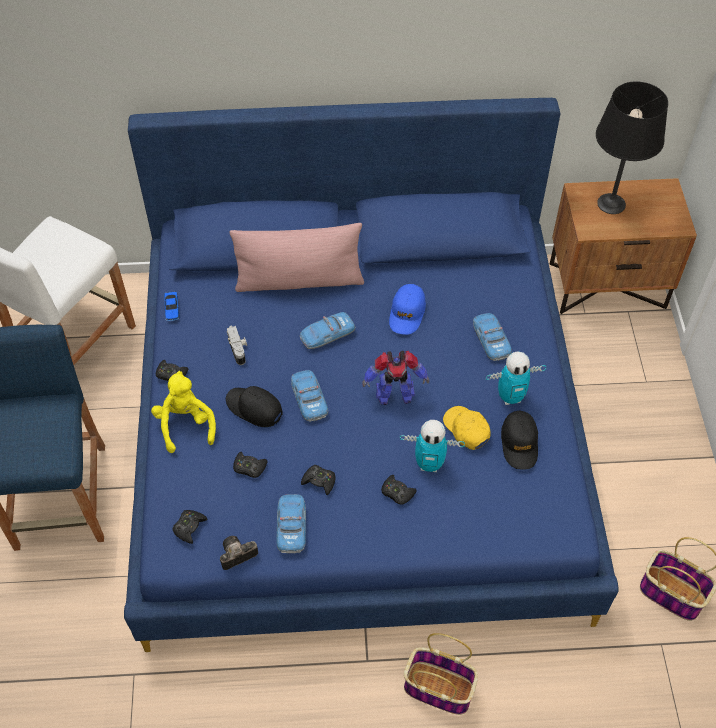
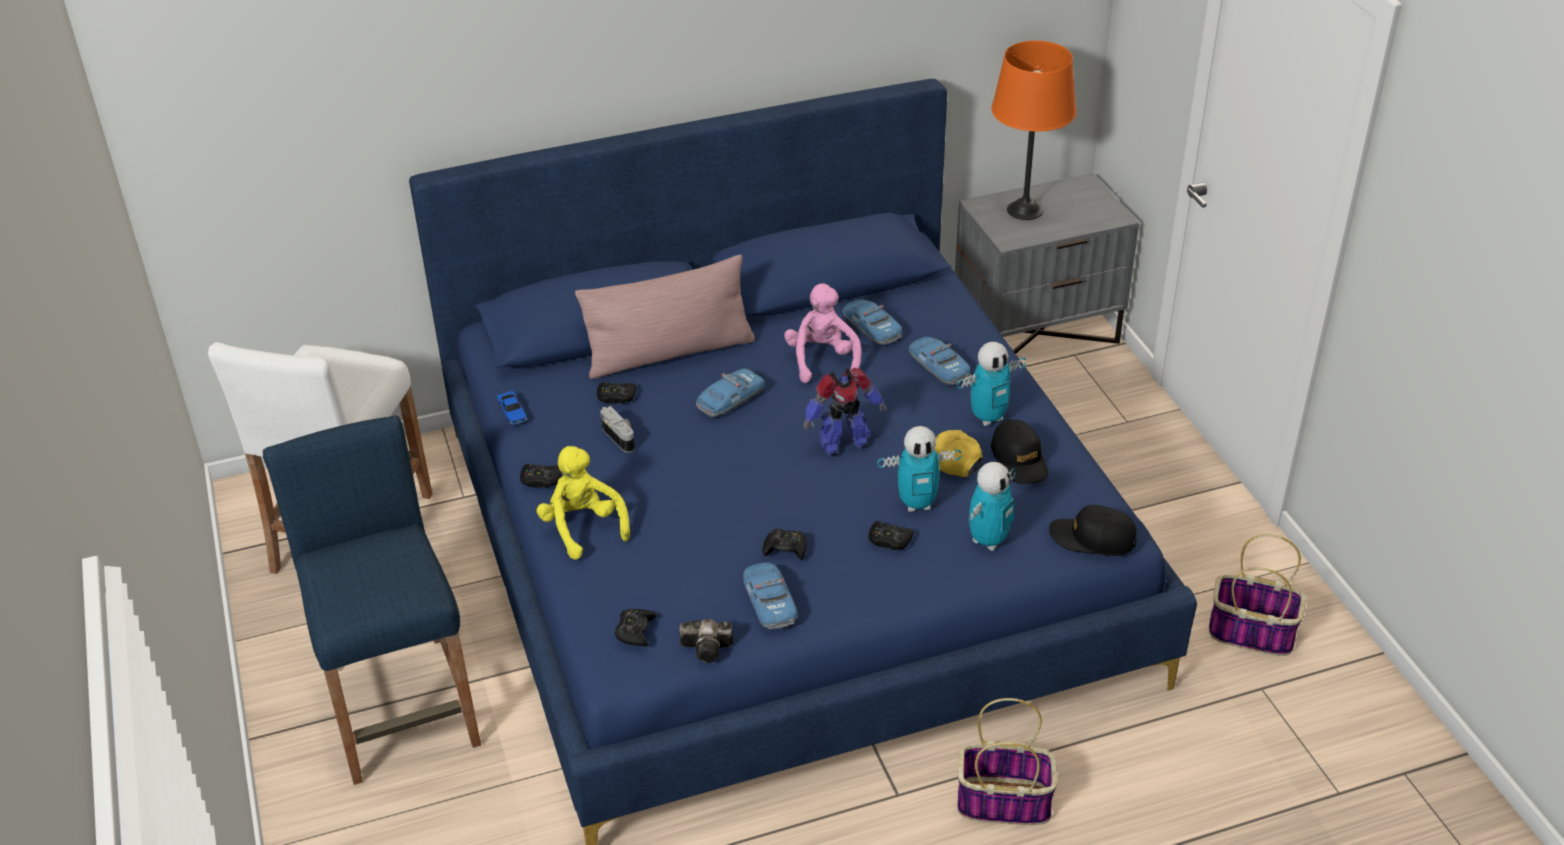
camera: 15 degrees left, 15 degrees down
camera [220,536,258,570] -> camera turned 135 degrees counterclockwise [679,619,733,663]
black cap [226,386,283,427] -> black cap moved to [1049,505,1137,556]
black game controller [233,452,268,478] -> black game controller moved to [597,382,636,404]
toy car [291,370,328,422] -> toy car moved to [843,299,902,345]
blue cap [389,284,426,335] -> pink plush toy [784,283,862,383]
brown nightstand [549,178,697,314] -> grey nightstand [955,173,1139,354]
black table lamp [596,82,668,214] -> orange table lamp [991,40,1076,220]
none -> toy robot [968,462,1016,551]

